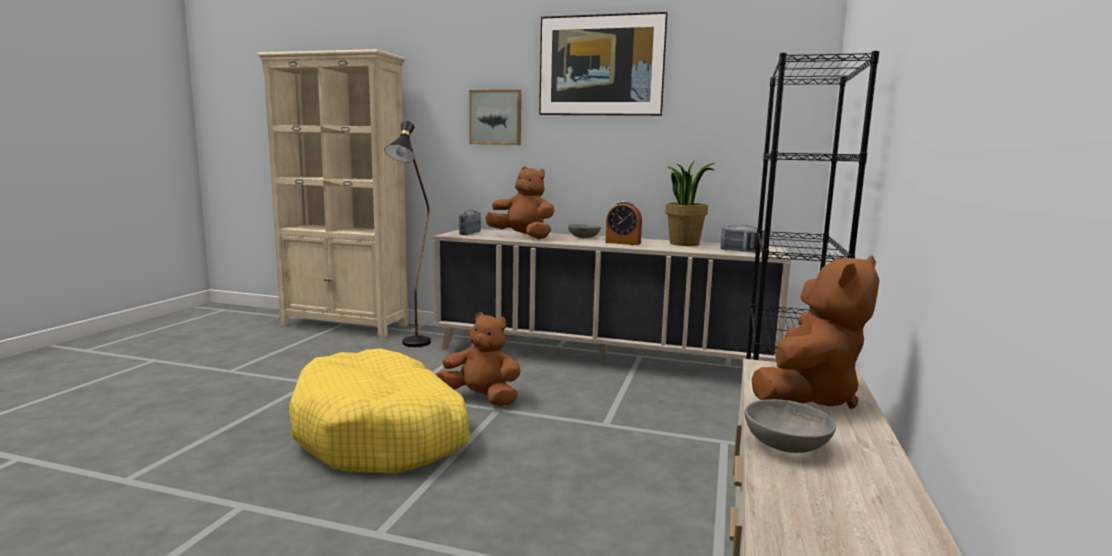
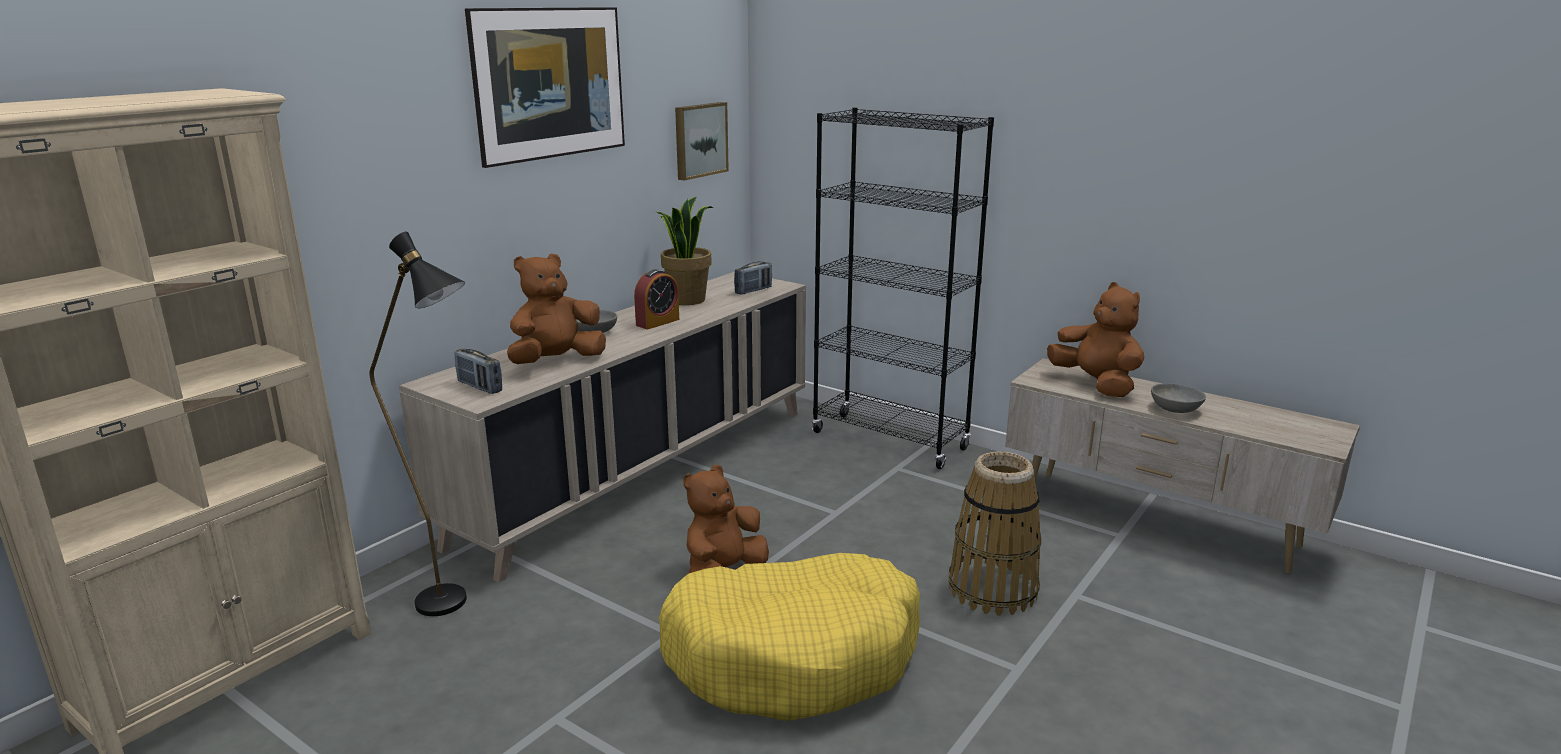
camera: 70 degrees left, 10 degrees up
picture [469,90,521,145] -> picture moved to [675,102,729,181]
none -> basket [949,451,1042,616]

